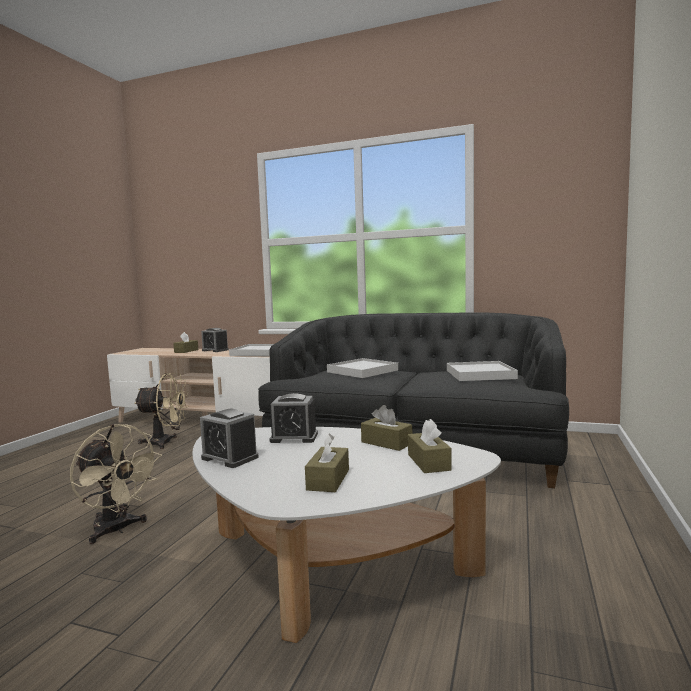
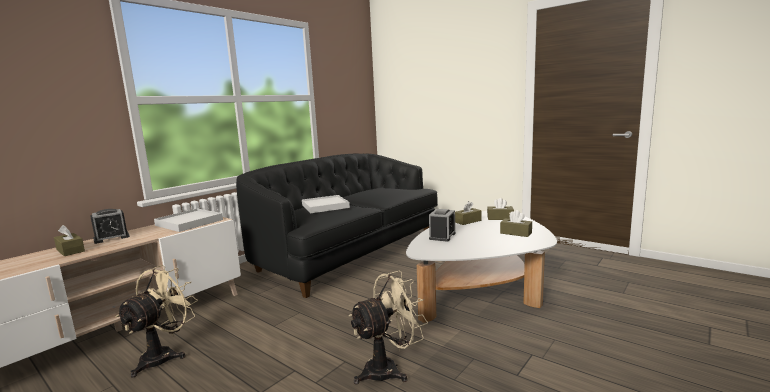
camera: 70 degrees left, 5 degrees up
alarm clock [200,409,259,468] -> none
white tray [447,361,518,381] -> none

